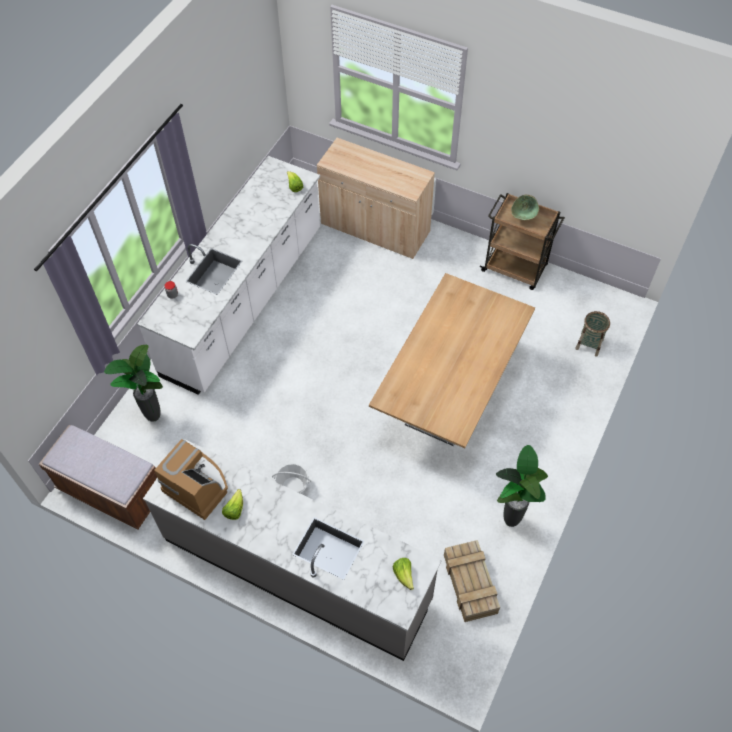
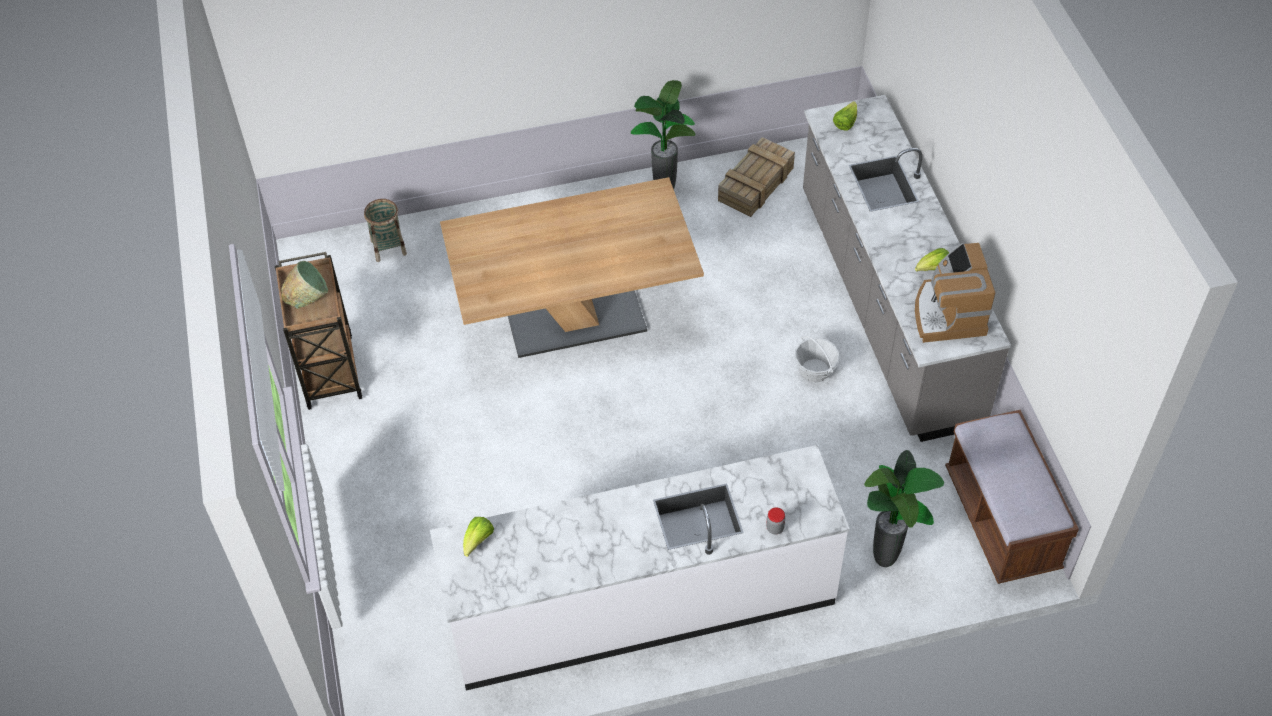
camera: 130 degrees left, 5 degrees down
beige cabinet [317,138,435,259] -> none

